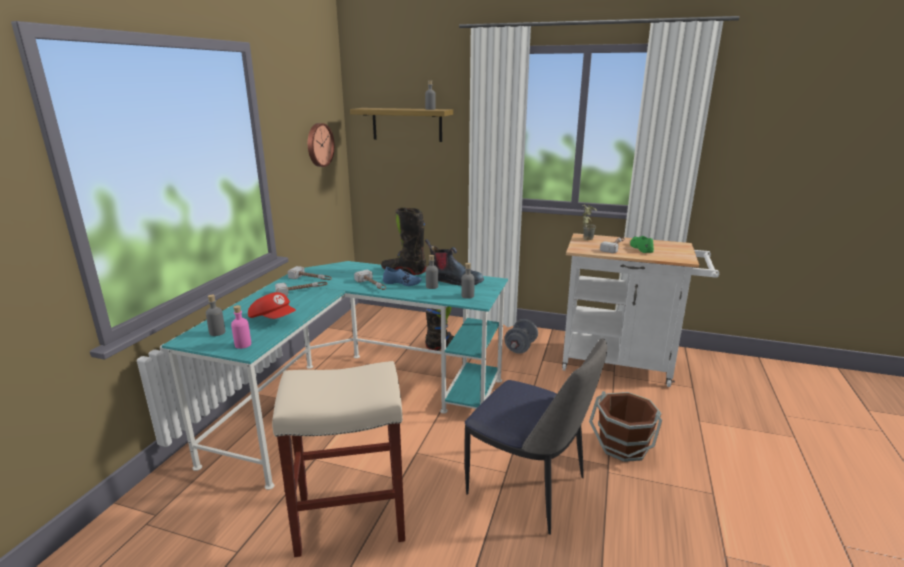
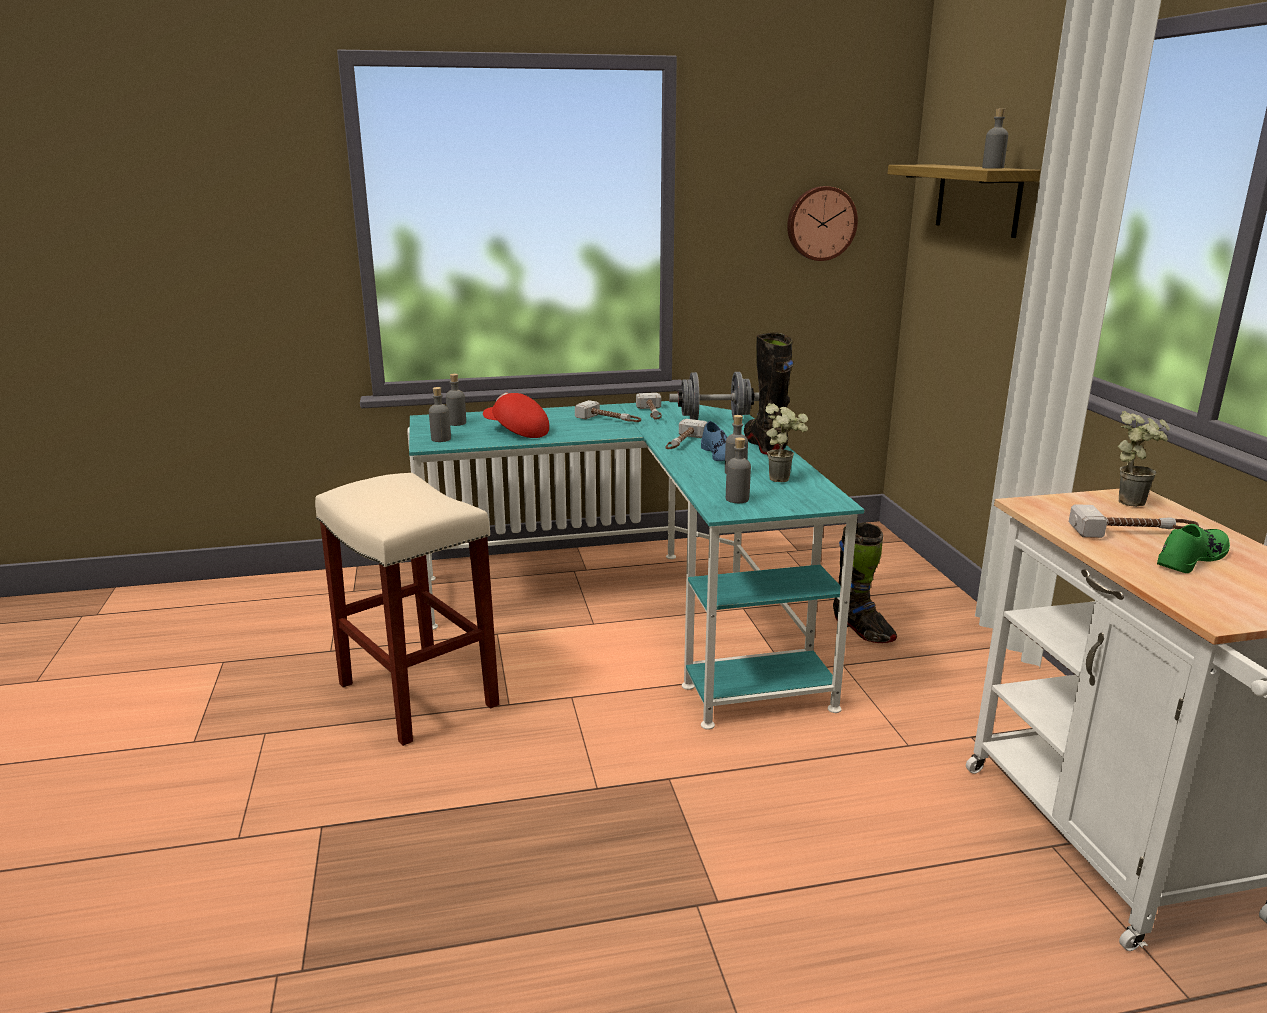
camera: 60 degrees right, 0 degrees up
pink bottle [231,305,251,349] -> grey bottle [429,387,451,442]
red cap [248,292,296,319] -> red cap turned 120 degrees clockwise [483,393,549,438]
boot [425,239,484,286] -> potted plant [765,403,808,482]
chair [465,338,607,535] -> none
grey dumbbell [504,319,538,354] -> grey dumbbell moved to [669,372,759,420]
brown bucket [589,391,662,462] -> none

